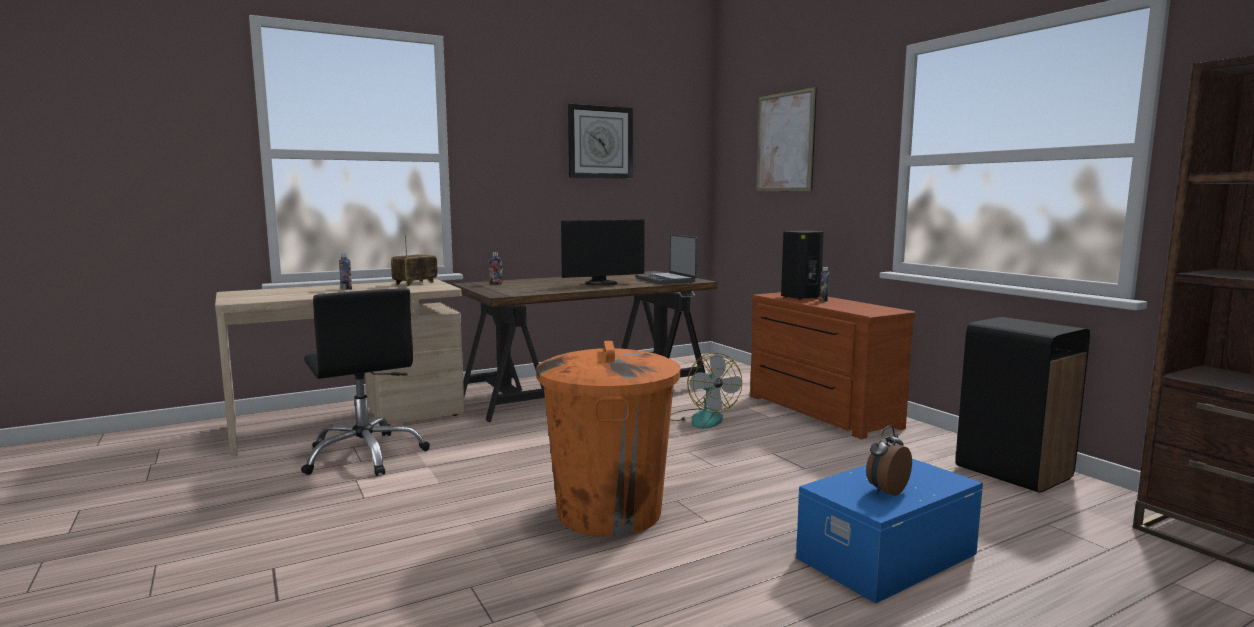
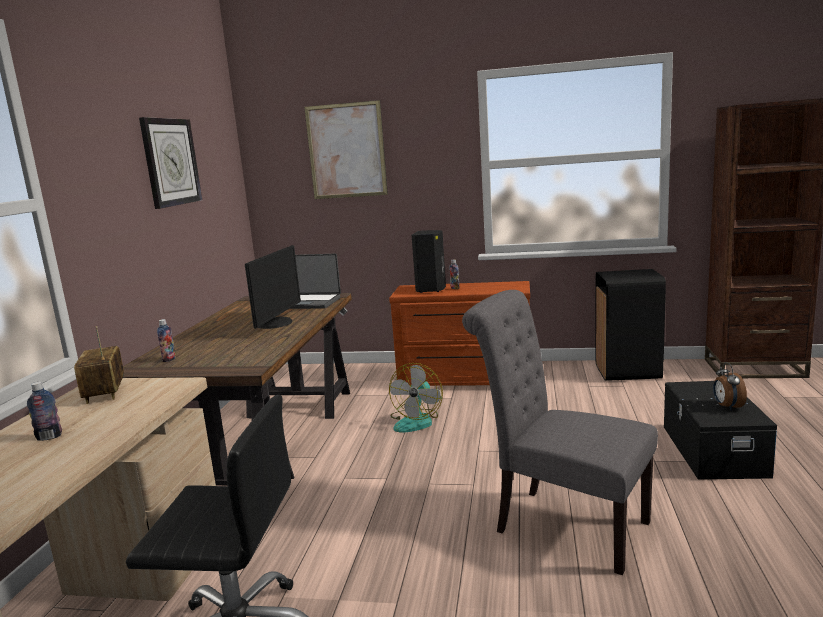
camera: 50 degrees left, 5 degrees up
orange trash can [536,341,681,537] -> grey chair [462,290,658,575]
fan [670,353,742,429] -> fan turned 90 degrees clockwise [389,363,443,432]
blue storage box [796,459,983,603] -> black storage box [664,381,777,480]

